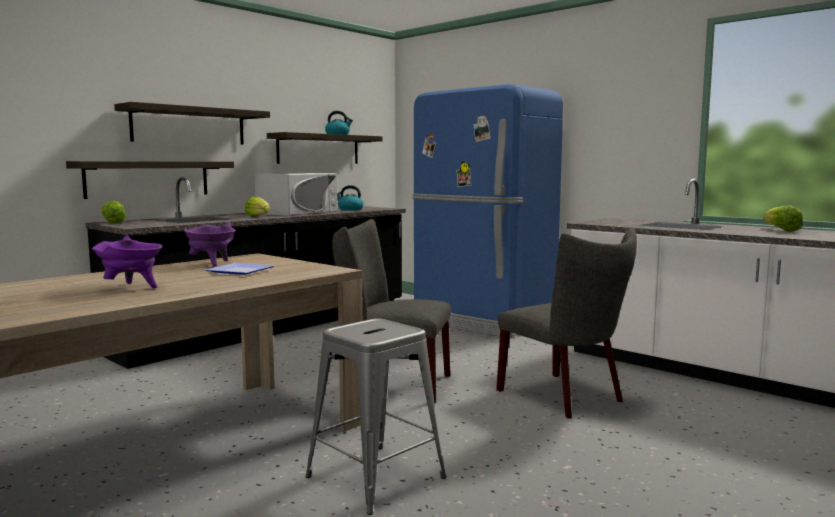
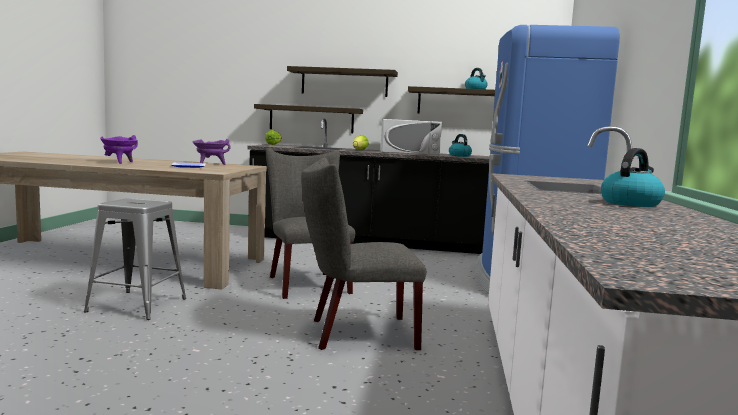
camera: 55 degrees right, 0 degrees up
grey chair [496,227,637,418] -> grey chair turned 60 degrees clockwise [301,157,426,350]
lettuce [763,205,803,231] -> kettle [601,148,665,207]

